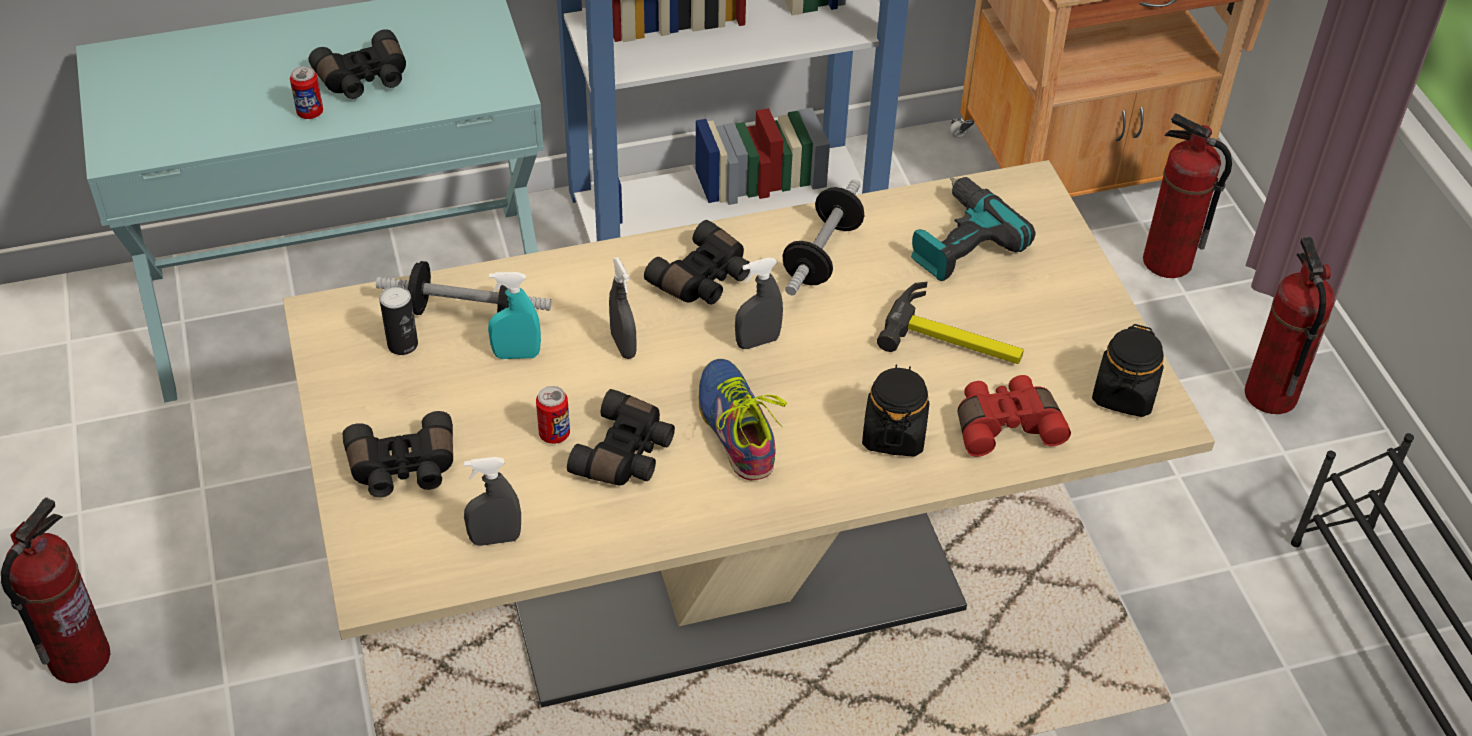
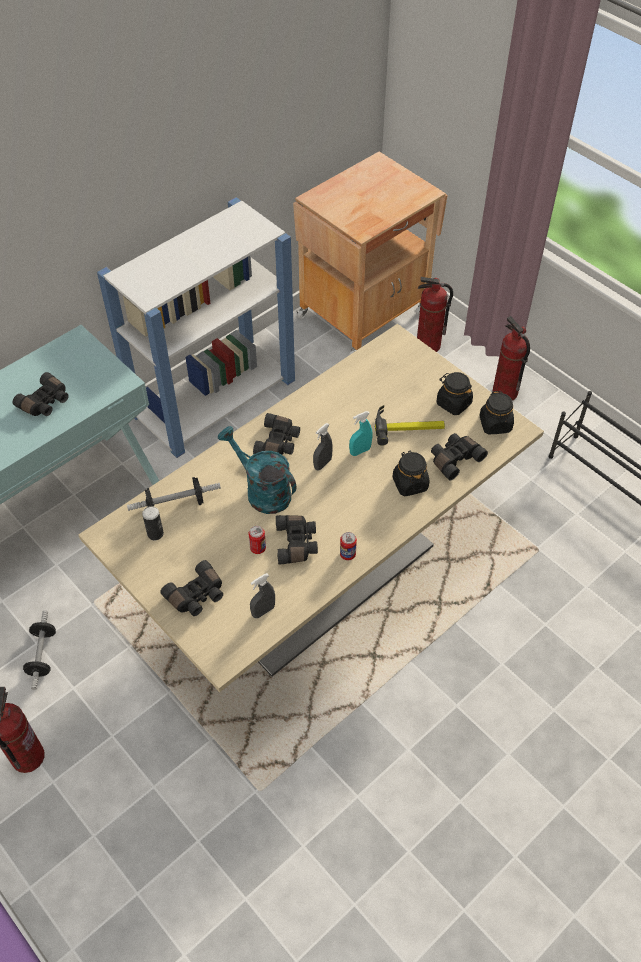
camera: 25 degrees left, 5 degrees up
can [290,66,323,119] -> can moved to [340,532,357,560]
turquoise spray bottle [488,272,541,359] -> turquoise spray bottle moved to [349,411,372,456]
grey spray bottle [609,257,637,359] -> turquoise watering can [218,426,297,514]
shoe [699,359,787,480] -> none
dumbbell [782,179,864,295] -> dumbbell moved to [23,611,56,690]
power drill [911,177,1036,281] -> none
red binoculars [958,375,1071,457] -> black binoculars [431,433,488,480]
none -> black jar [437,372,473,415]

